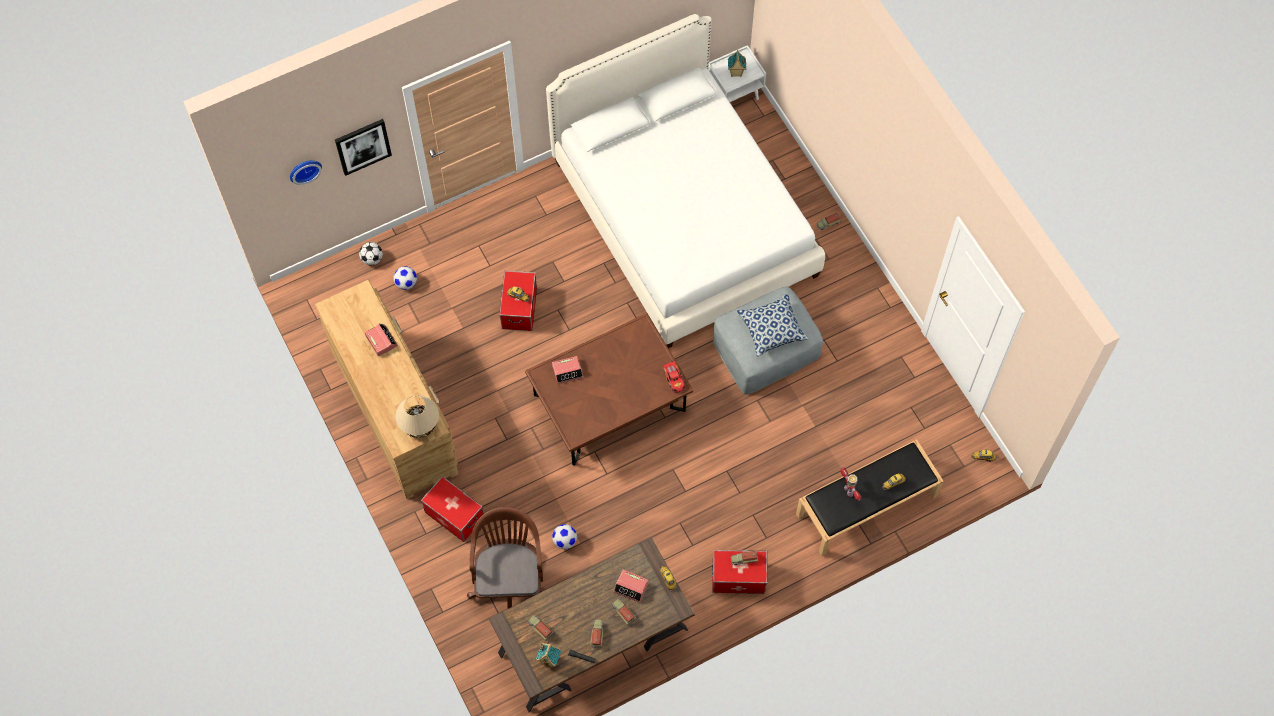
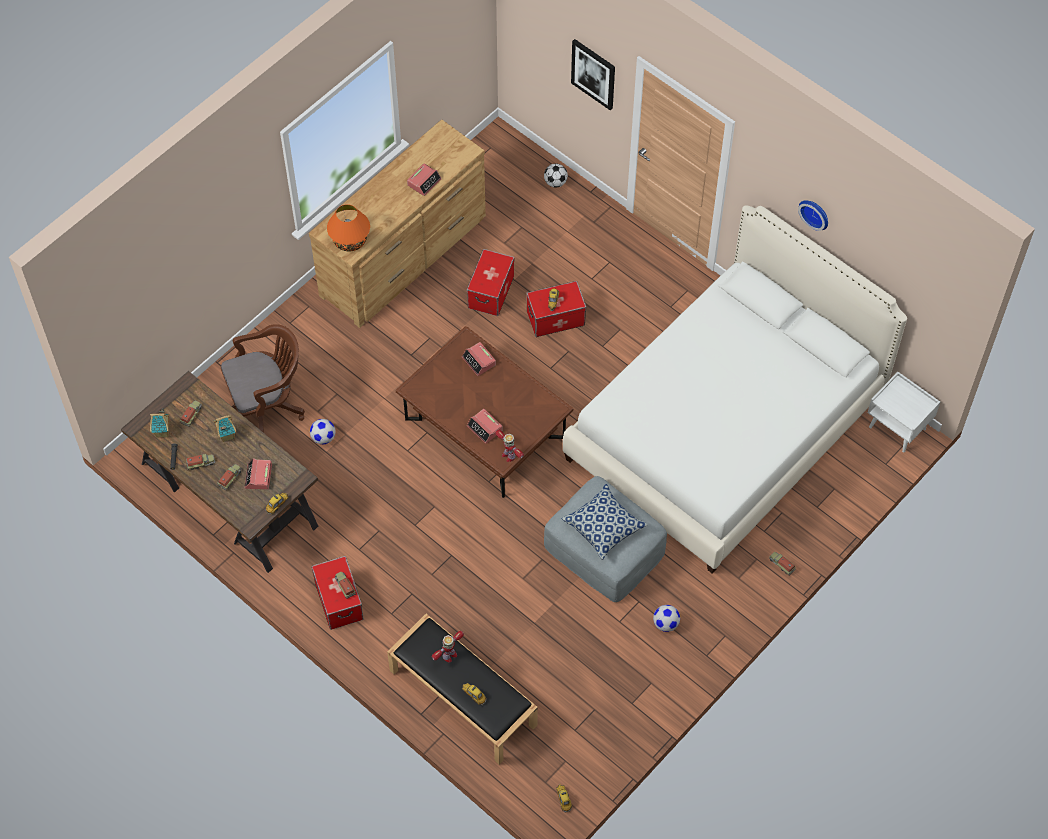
camera: 70 degrees right, 5 degrees down
wall clock [290,160,322,185] -> wall clock moved to [798,200,828,231]
football [393,266,417,290] -> football moved to [653,605,680,632]
beige table lamp [395,396,439,438] -> orange table lamp [327,204,370,251]
storage box [421,476,483,542] -> storage box moved to [467,249,514,316]
toy car [663,360,685,393] -> toy robot [495,430,524,462]
toy house [728,50,746,77] -> toy house moved to [213,415,236,442]
none -> alarm clock [467,409,503,444]

